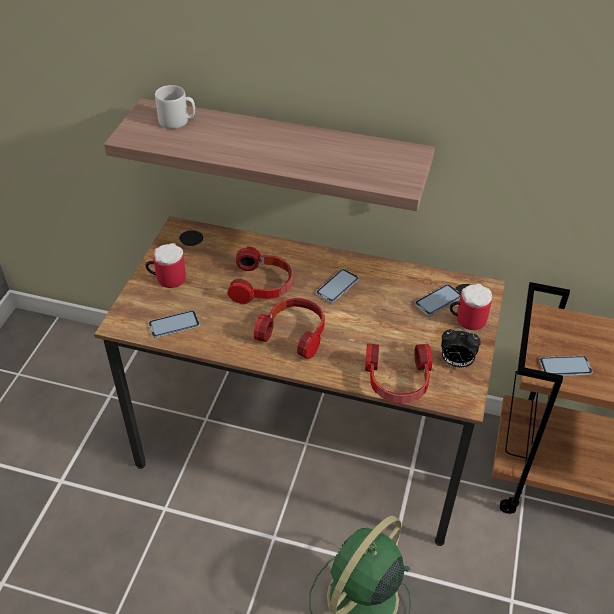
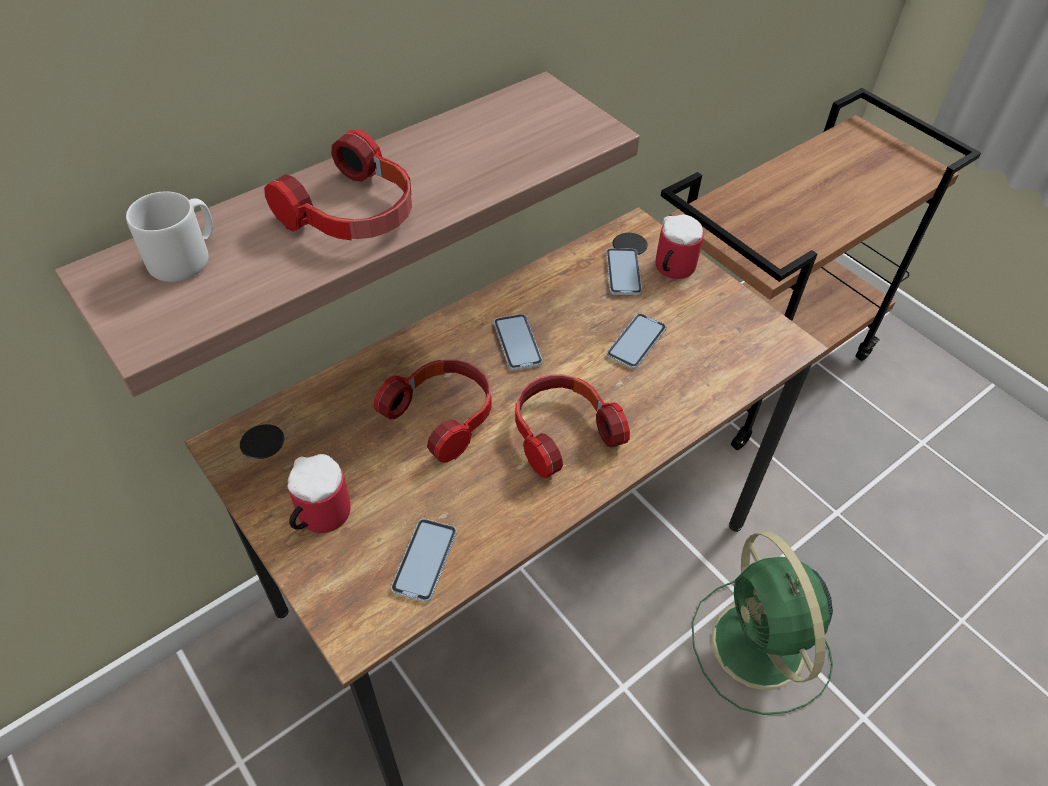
camera: 55 degrees left, 5 degrees up
headphones [365,344,432,404] -> headphones moved to [264,129,412,240]
alarm clock [441,328,481,367] -> none
phone [539,356,593,376] -> phone moved to [607,313,666,369]

